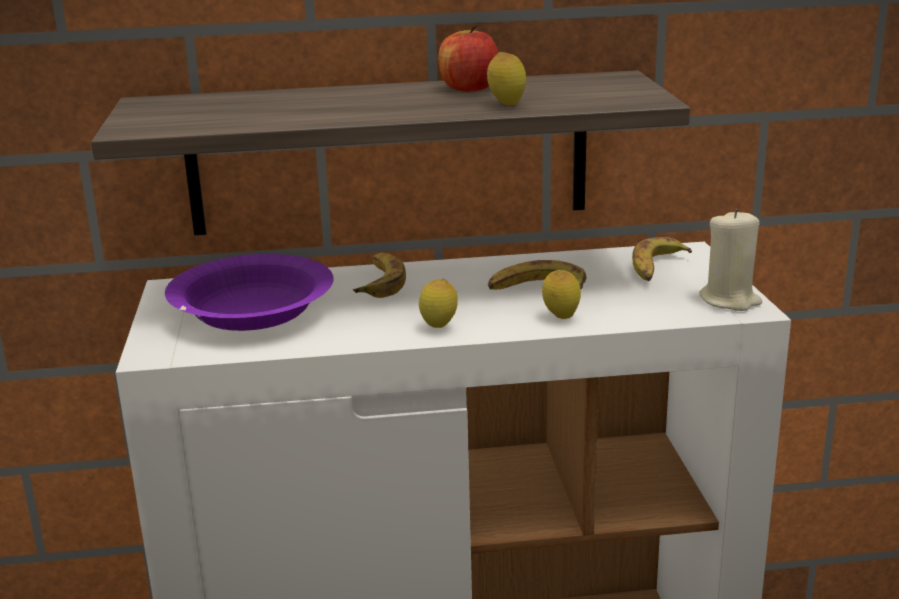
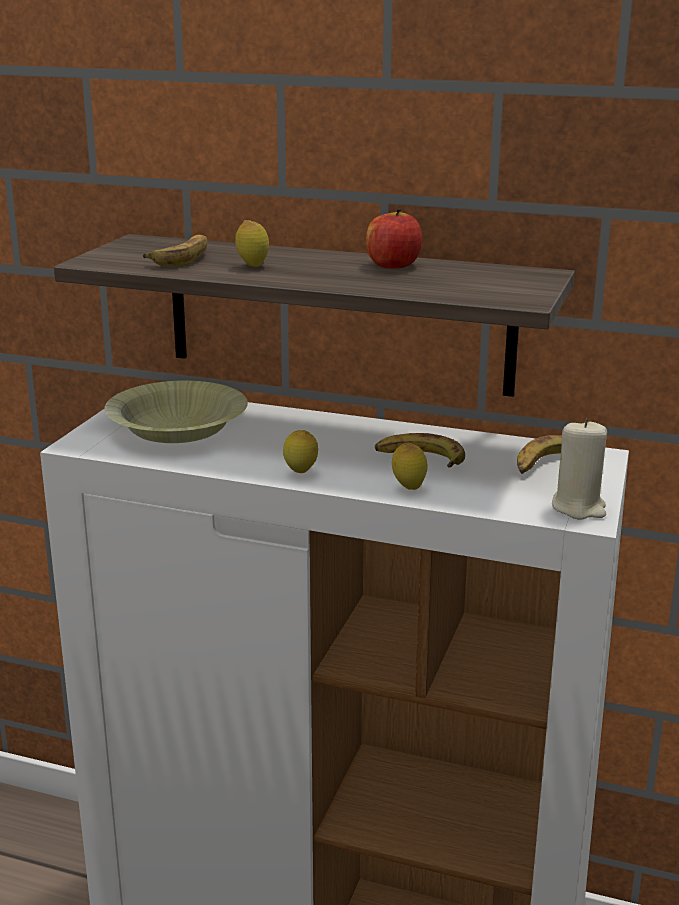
camera: 25 degrees right, 0 degrees up
purple bowl [165,254,334,331] -> yellow bowl [104,381,248,443]
banana [353,253,406,298] -> banana moved to [143,235,207,266]
lemon [487,52,526,106] -> lemon moved to [235,220,269,267]

